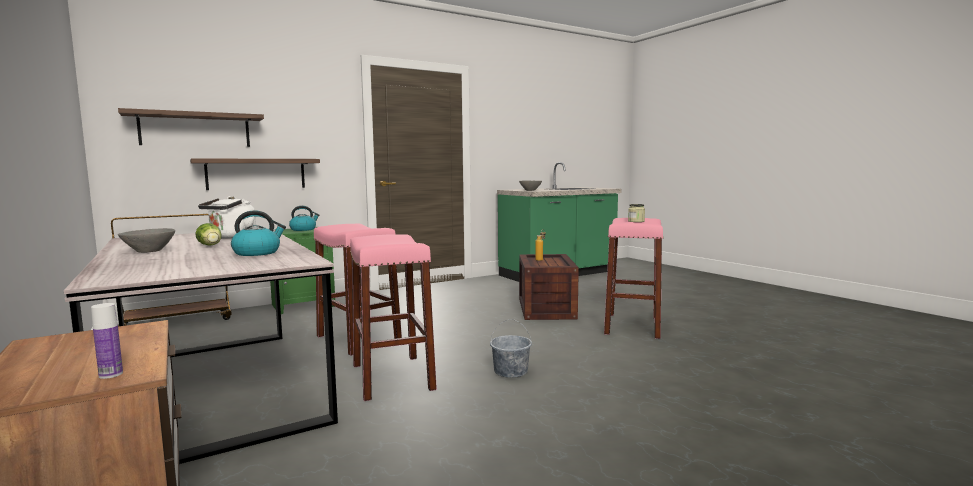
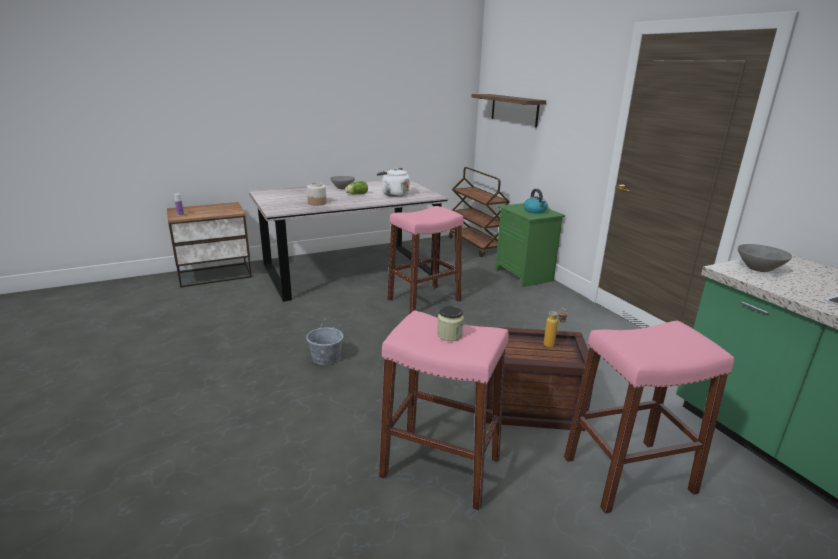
camera: 95 degrees right, 15 degrees up
shelf [190,158,320,190] -> none
kettle [231,210,286,256] -> jar [307,182,327,205]
pink stool [350,234,437,401] -> pink stool moved to [564,320,734,514]

